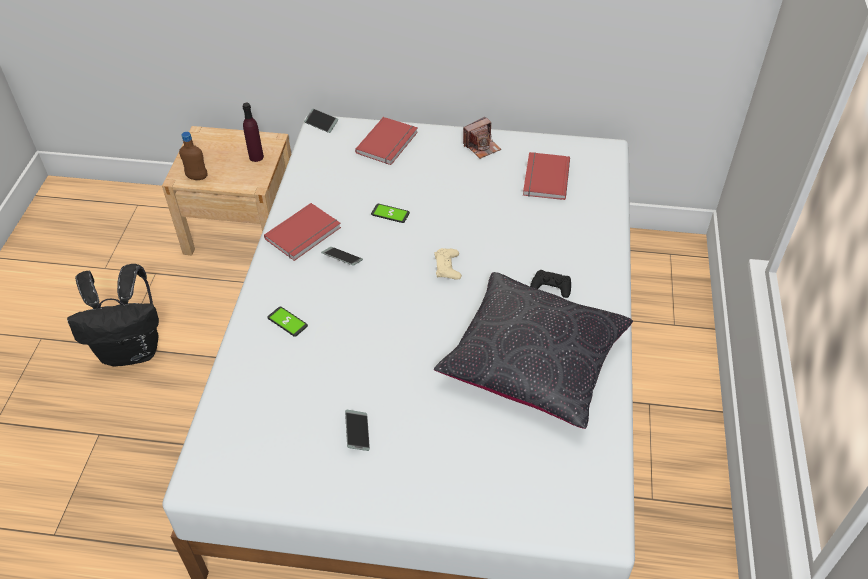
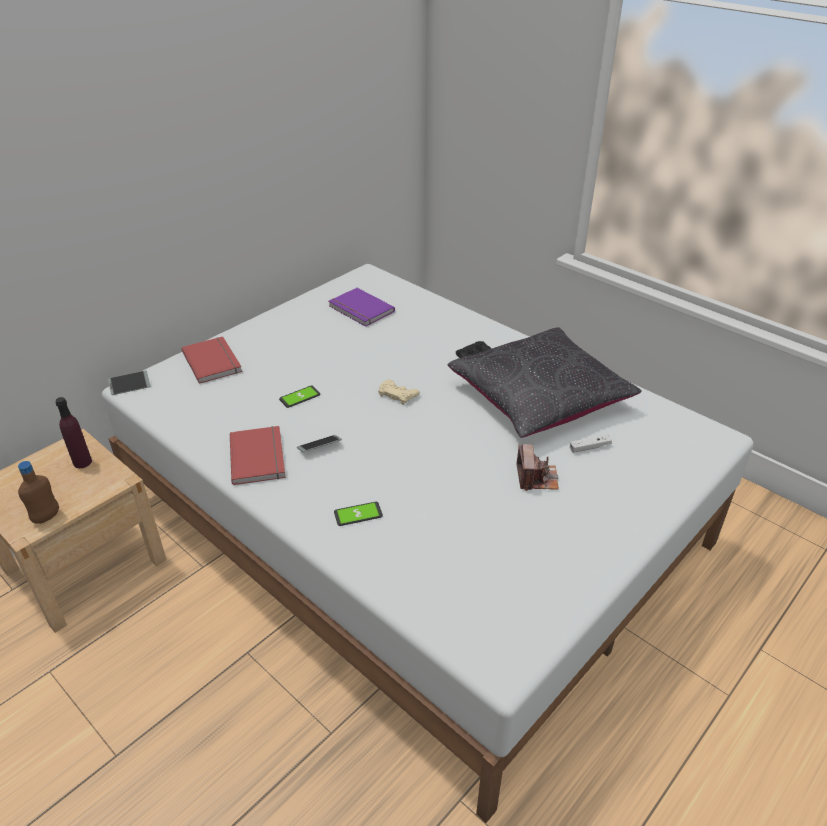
camera: 55 degrees left, 10 degrees down
black backpack [67,264,159,367] -> none
phone [345,410,370,451] -> none
camera [463,117,501,159] -> camera moved to [516,444,559,491]
red book [523,152,570,200] -> purple book [328,288,395,327]
none -> white game controller [570,434,612,453]

